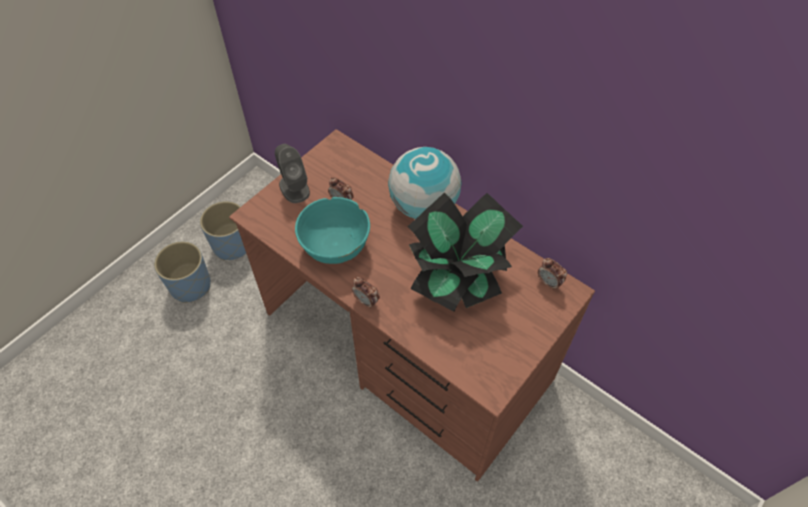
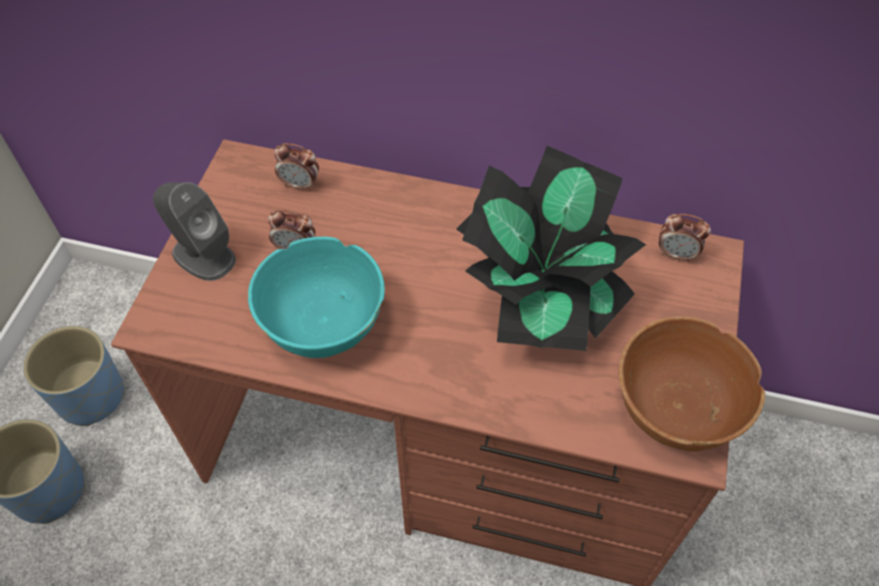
camera: 25 degrees left, 0 degrees up
alarm clock [352,277,380,309] -> alarm clock moved to [274,143,319,191]
globe [388,147,461,219] -> none
none -> brown bowl [618,316,765,451]

